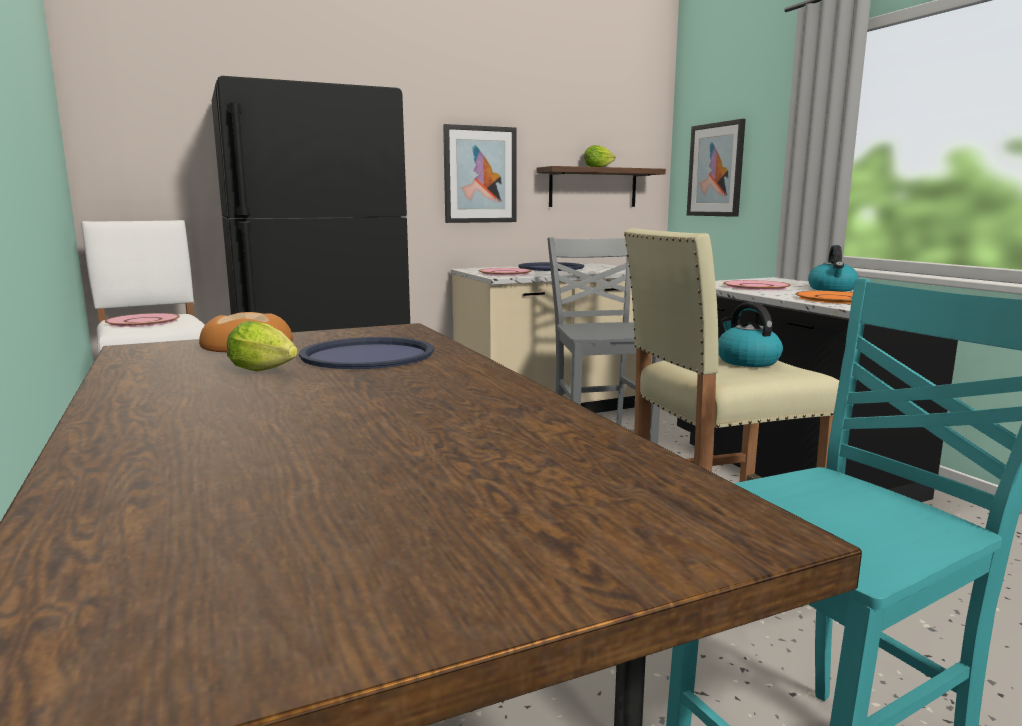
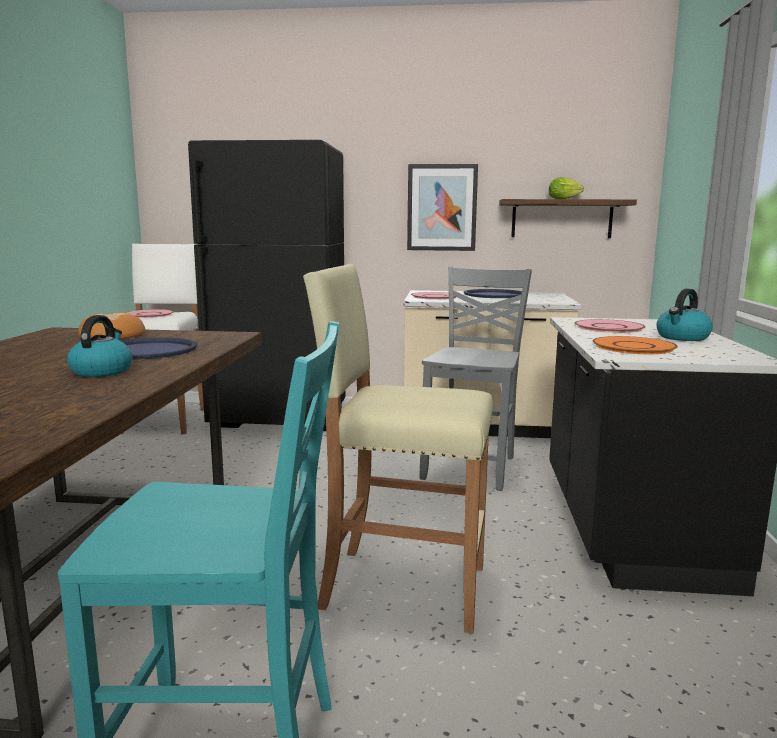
camera: 30 degrees right, 0 degrees up
lettuce [227,321,298,372] -> none
picture [687,119,746,217] -> none
kettle [718,302,783,367] -> kettle moved to [67,315,133,377]

